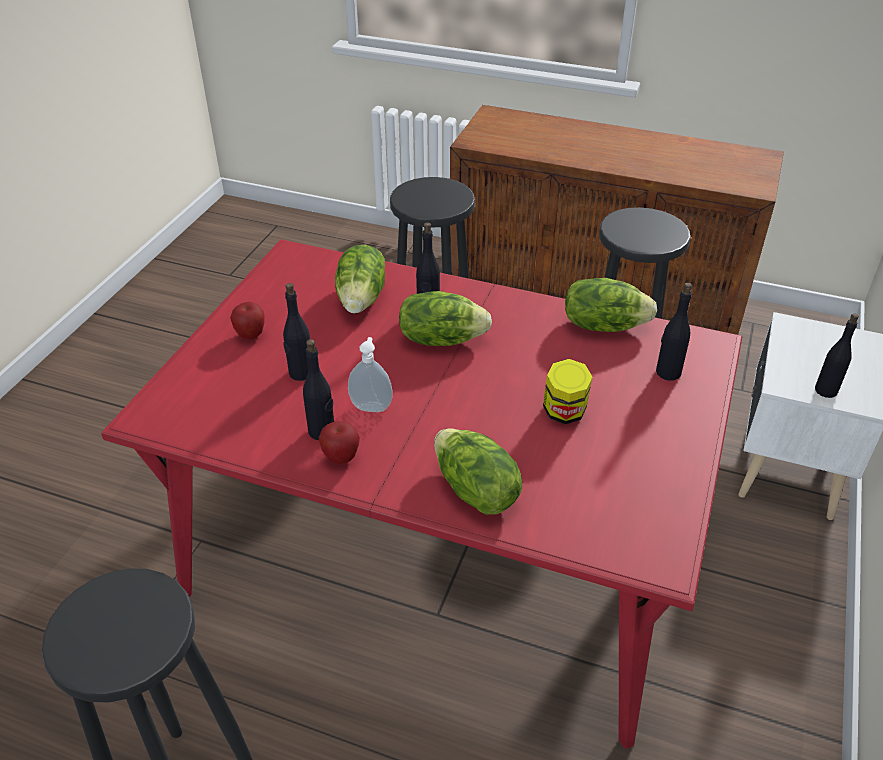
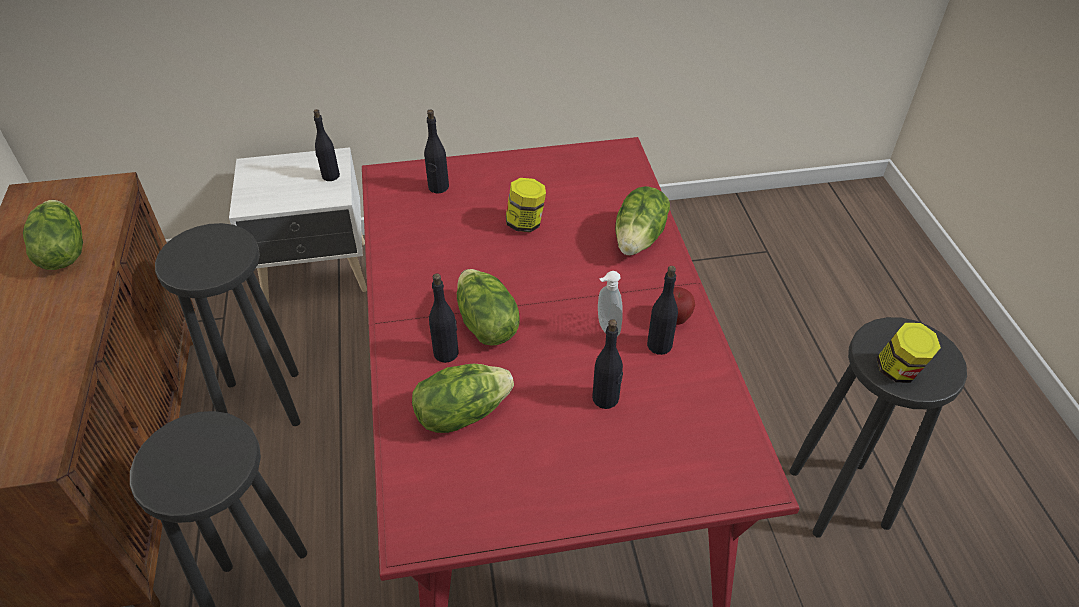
camera: 120 degrees left, 5 degrees up
apple [230,302,265,339] -> none
lettuce [565,278,657,332] -> lettuce moved to [23,200,83,270]
none -> jar [876,323,941,383]

